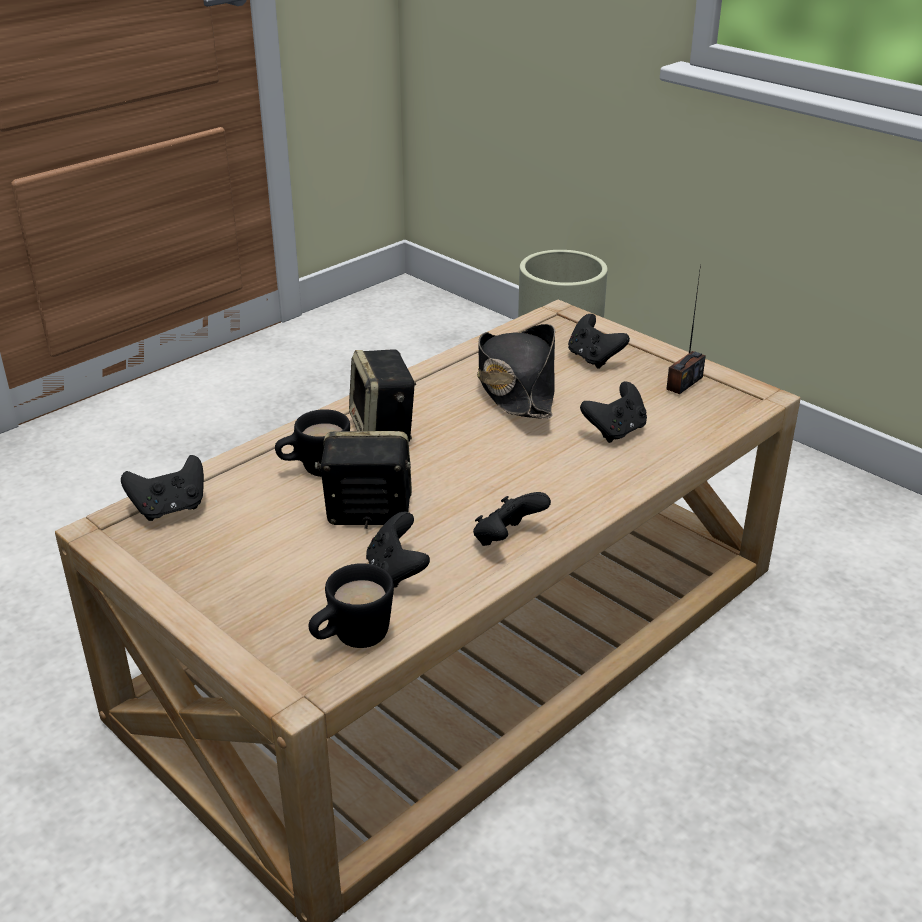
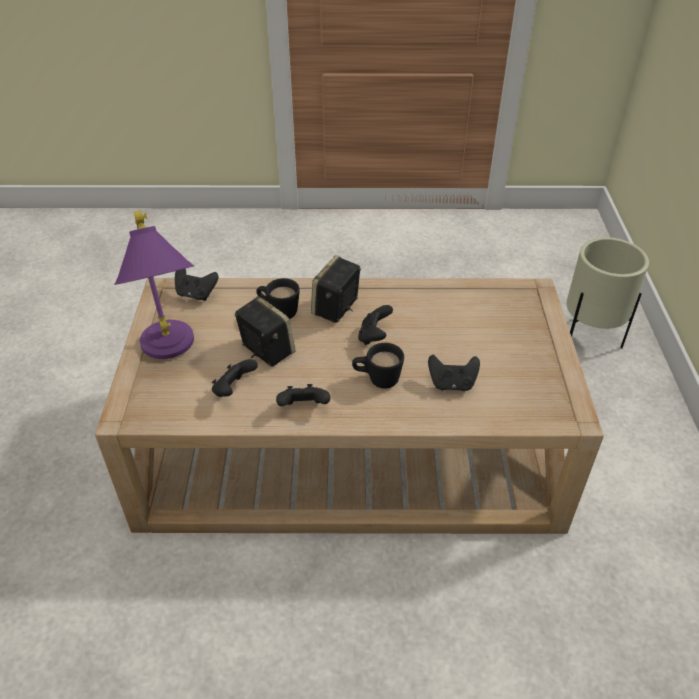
camera: 45 degrees right, 10 degrees up
black mug [309,563,394,648] -> black mug moved to [352,343,404,389]
black hat [477,324,555,419] -> none
black game controller [568,314,630,369] -> black game controller moved to [358,305,393,345]
radio [666,264,706,394] -> none
none -> purple table lamp [114,210,195,359]

